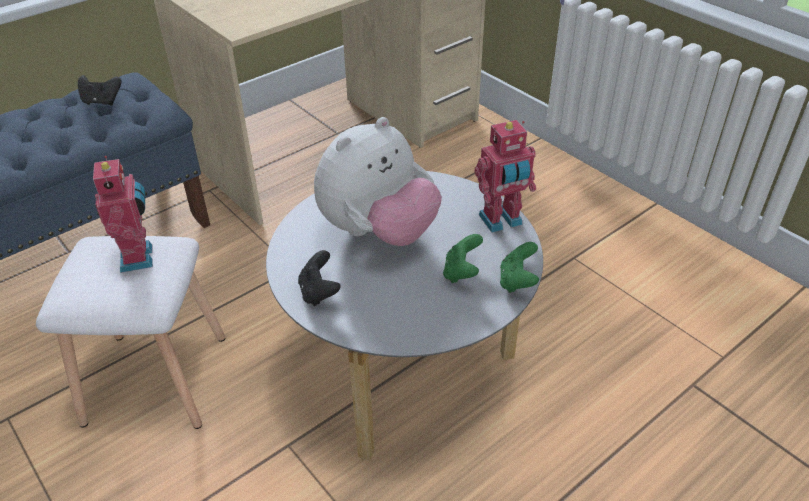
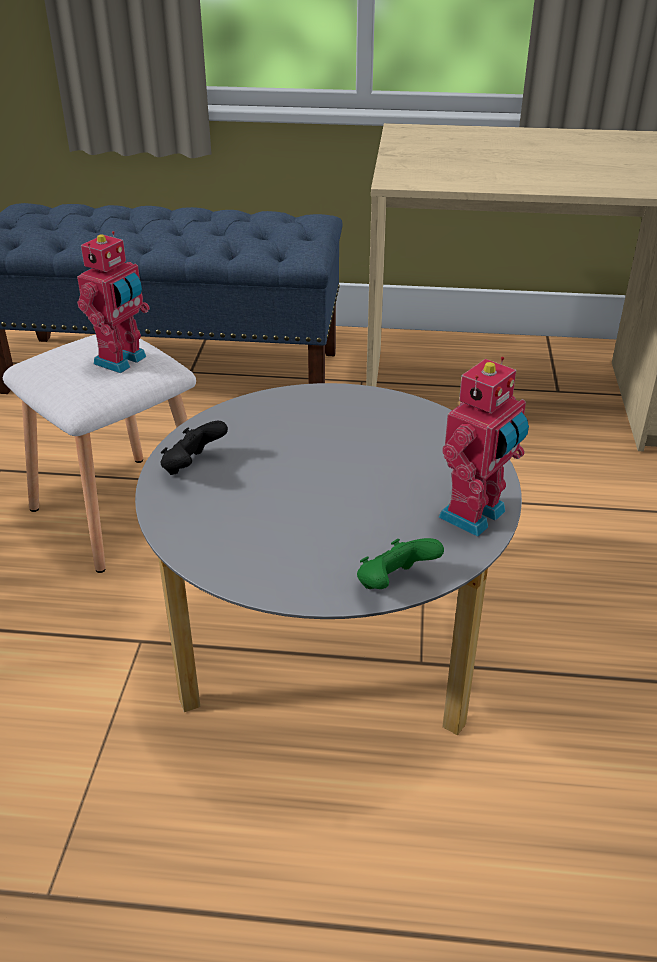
camera: 45 degrees right, 5 degrees down
black game controller [78,75,121,106] -> none
plush toy [314,117,442,246] -> none
green game controller [443,234,483,283] -> none
toy robot [475,120,536,233] -> toy robot turned 75 degrees counterclockwise [438,357,529,537]

